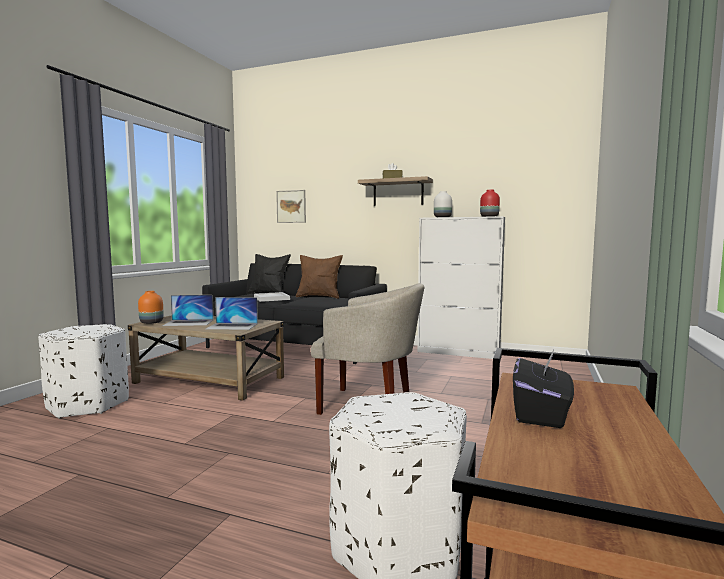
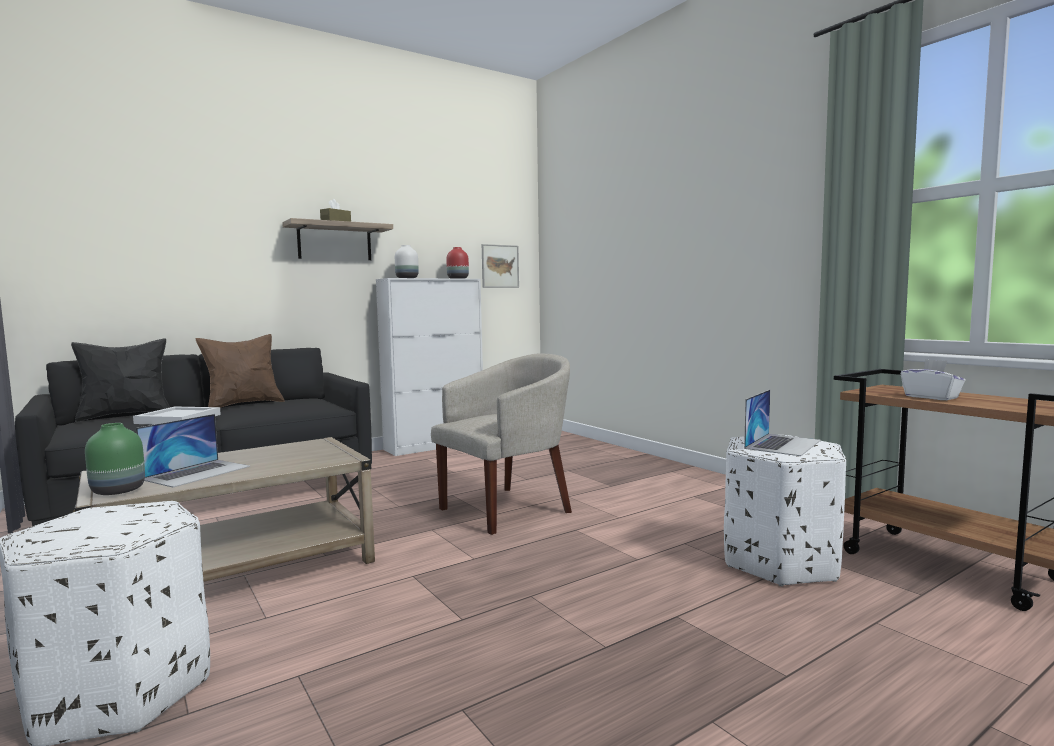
camera: 55 degrees left, 0 degrees up
orange vase [138,291,164,324] -> green vase [85,423,145,495]
laptop [206,297,258,330] -> laptop moved to [744,389,821,456]
picture [276,190,306,223] -> picture moved to [482,244,519,288]
black tissue box [513,348,574,428] -> white tissue box [901,359,966,400]

